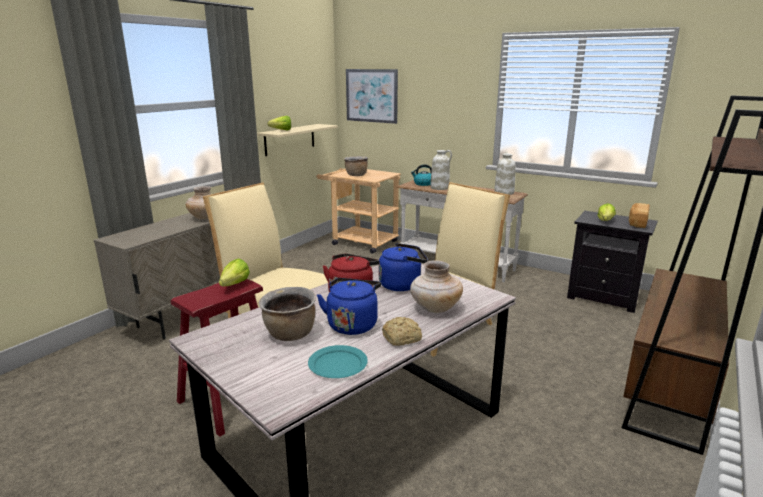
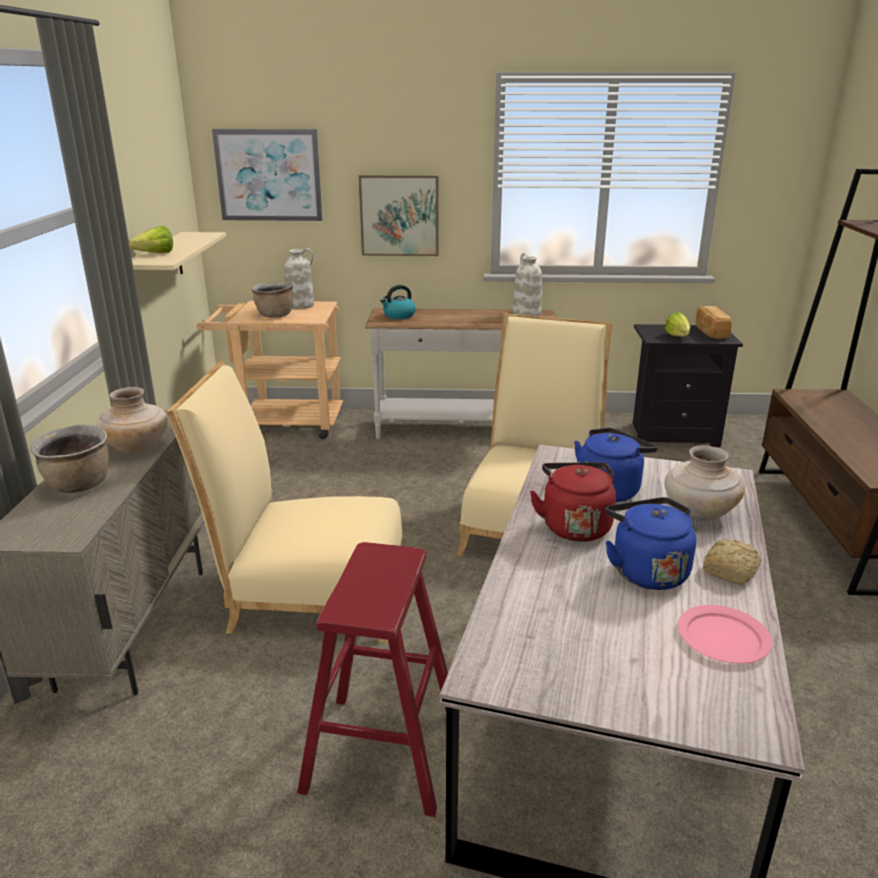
camera: 30 degrees left, 5 degrees up
lettuce [219,258,250,286] -> none
brown cooking pot [259,287,316,341] -> brown cooking pot moved to [30,425,109,493]
turquoise plate [308,345,368,378] -> pink plate [678,605,772,664]
white vase [430,150,452,190] -> white vase moved to [284,248,314,309]
none -> picture [359,175,438,256]

